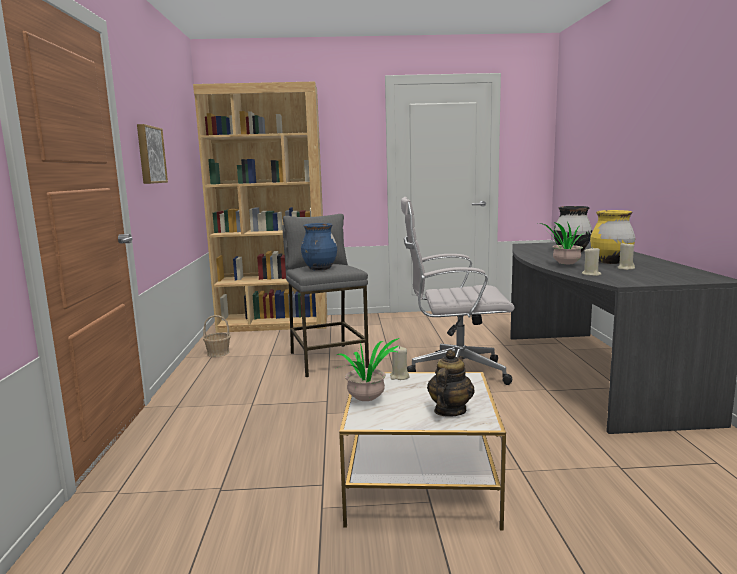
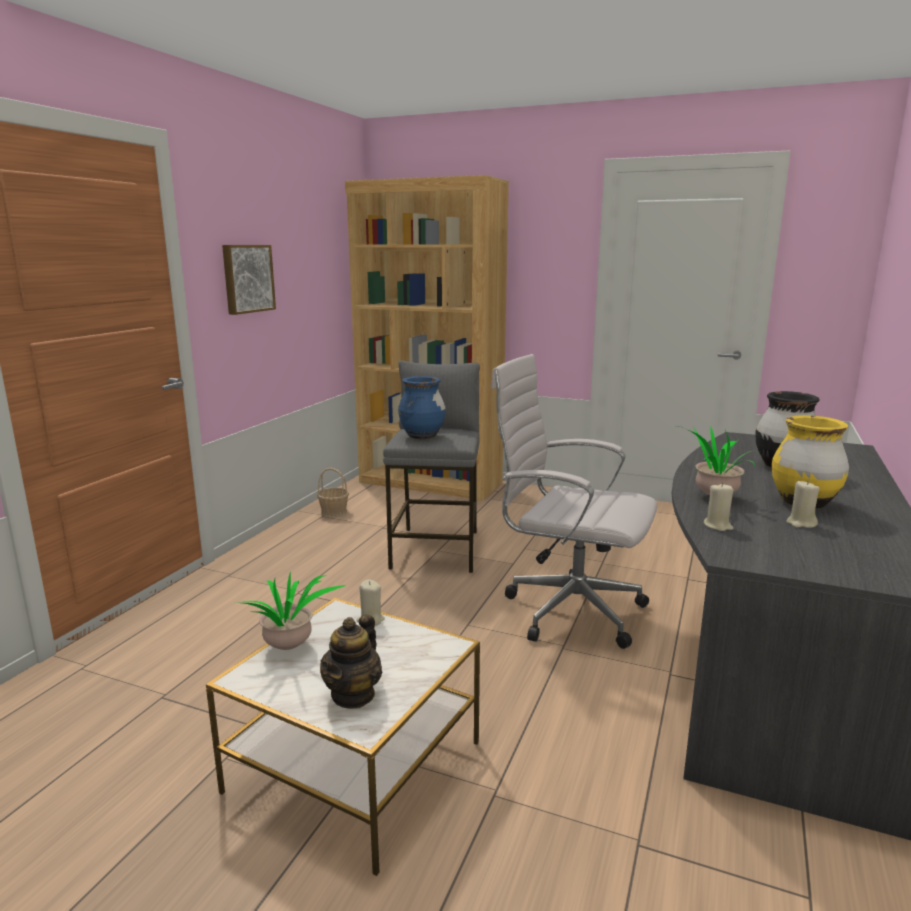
camera: 25 degrees right, 5 degrees up
teapot [427,350,475,417] -> teapot turned 150 degrees clockwise [320,614,382,709]

